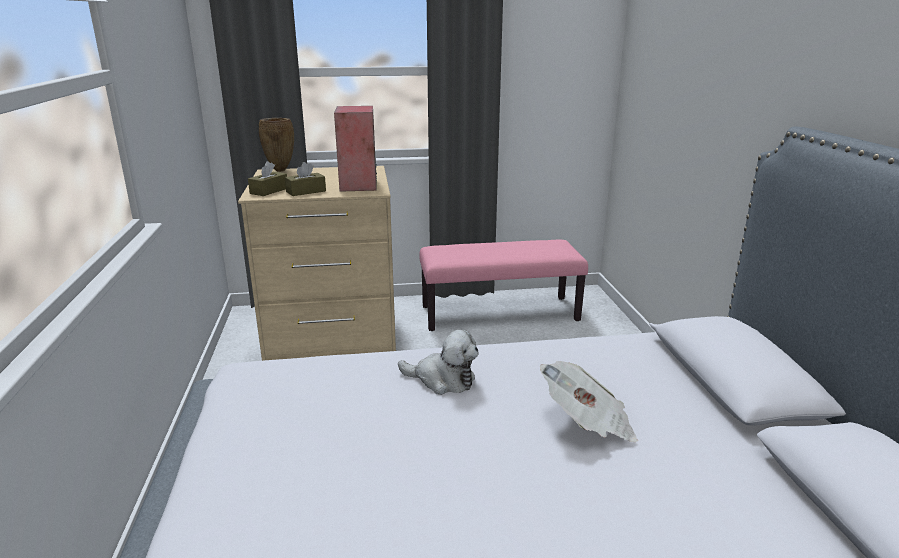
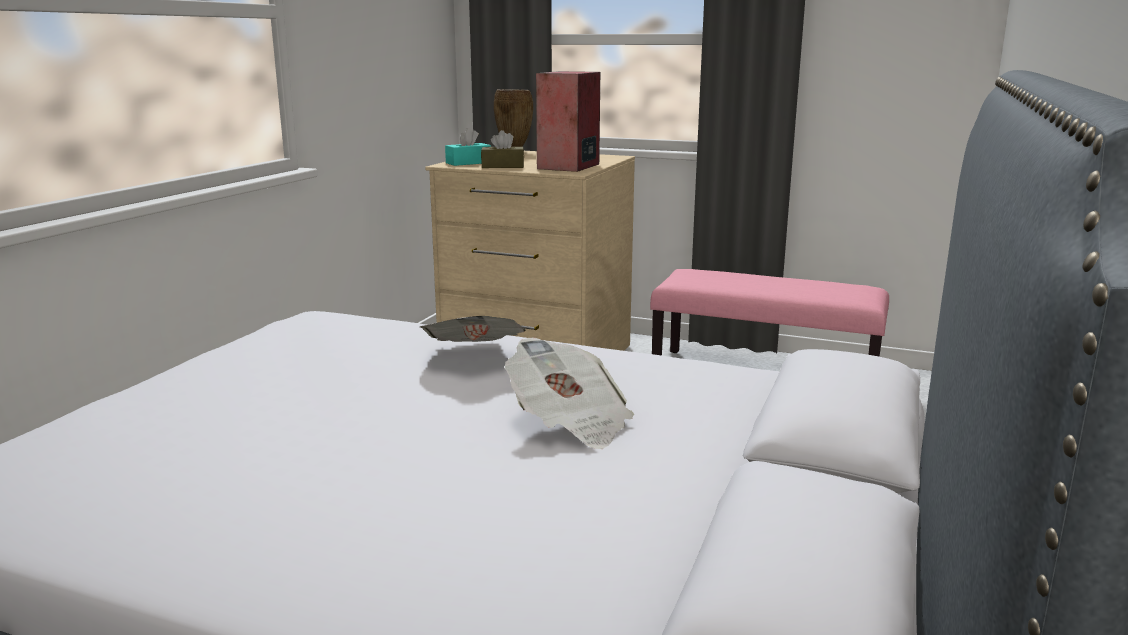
camera: 30 degrees right, 5 degrees down
brown tissue box [248,161,287,196] -> turquoise tissue box [445,128,491,166]
plush toy [398,330,478,395] -> newspaper [420,316,526,342]

